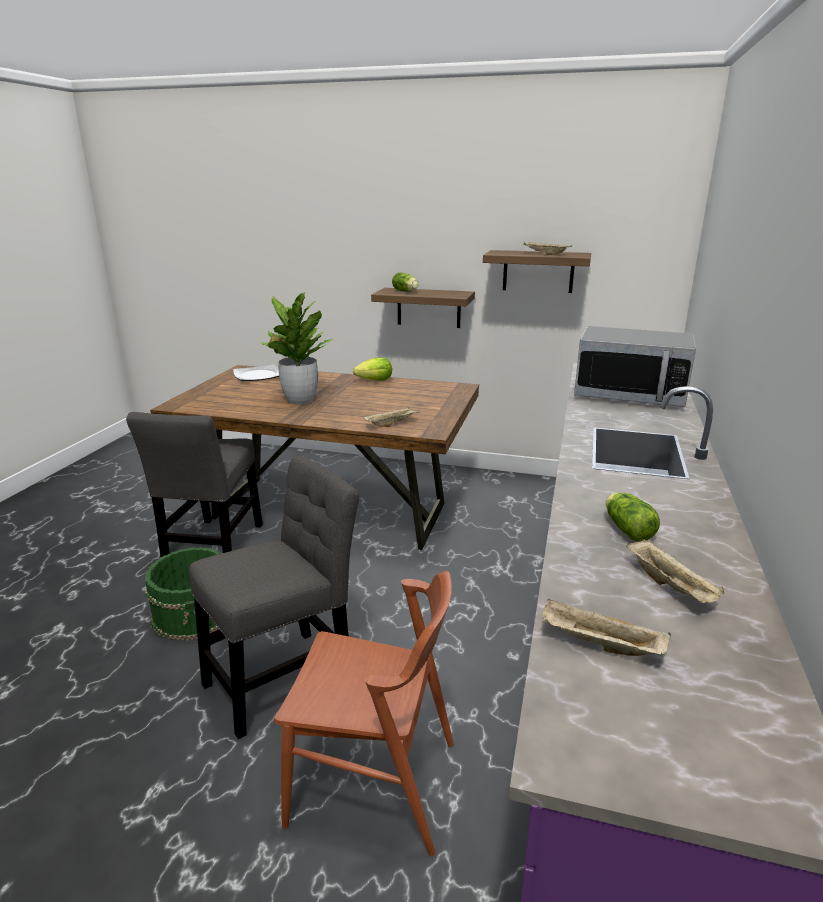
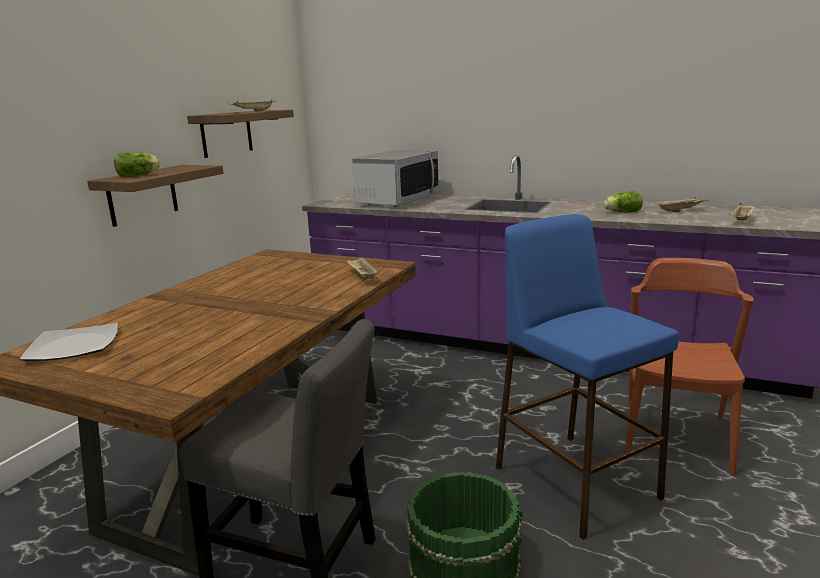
camera: 80 degrees left, 5 degrees down
grey chair [189,455,359,739] -> blue stool [496,214,679,540]
potted plant [260,292,334,405] -> none
lettuce [353,357,392,381] -> none

